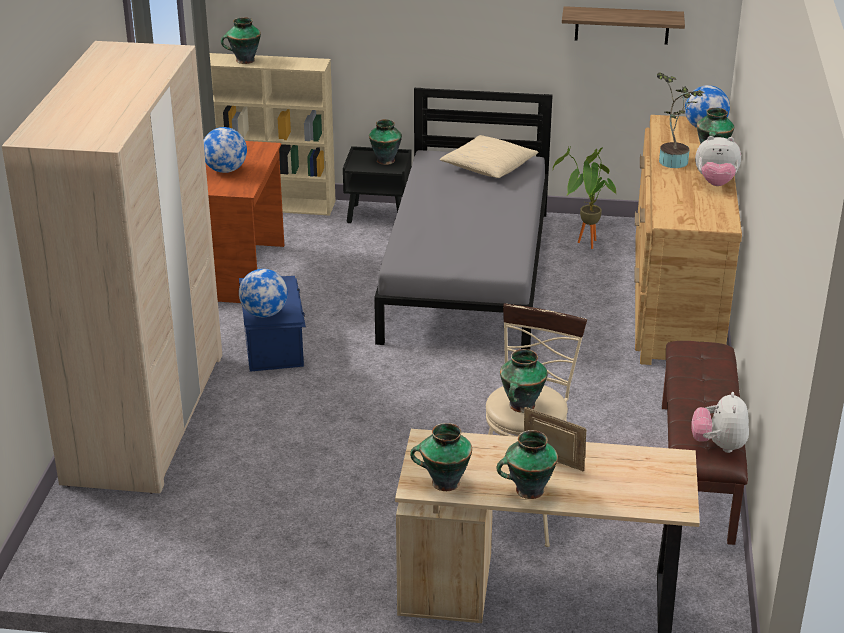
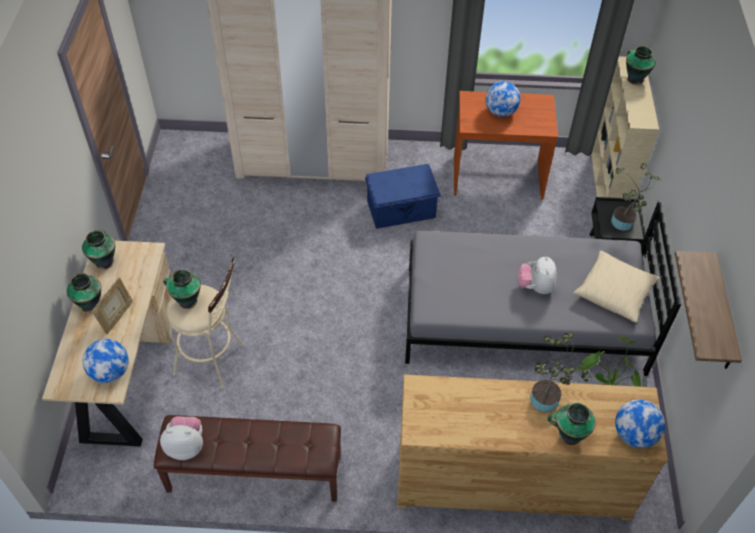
camera: 85 degrees right, 20 degrees up
globe [239,269,288,317] -> globe moved to [83,339,129,383]
vase [369,119,402,165] -> potted plant [611,163,661,231]
plush toy [695,136,741,186] -> plush toy moved to [518,256,557,294]

